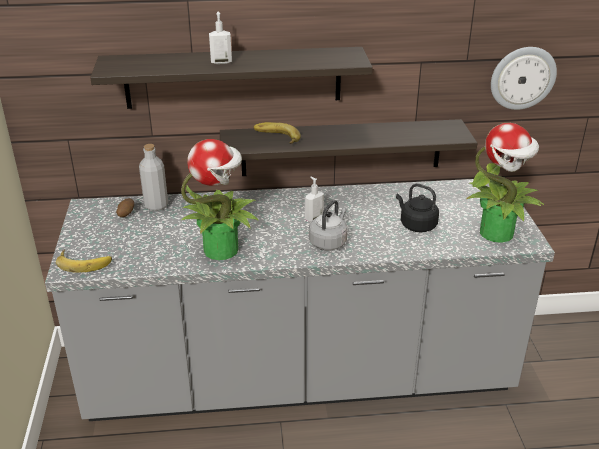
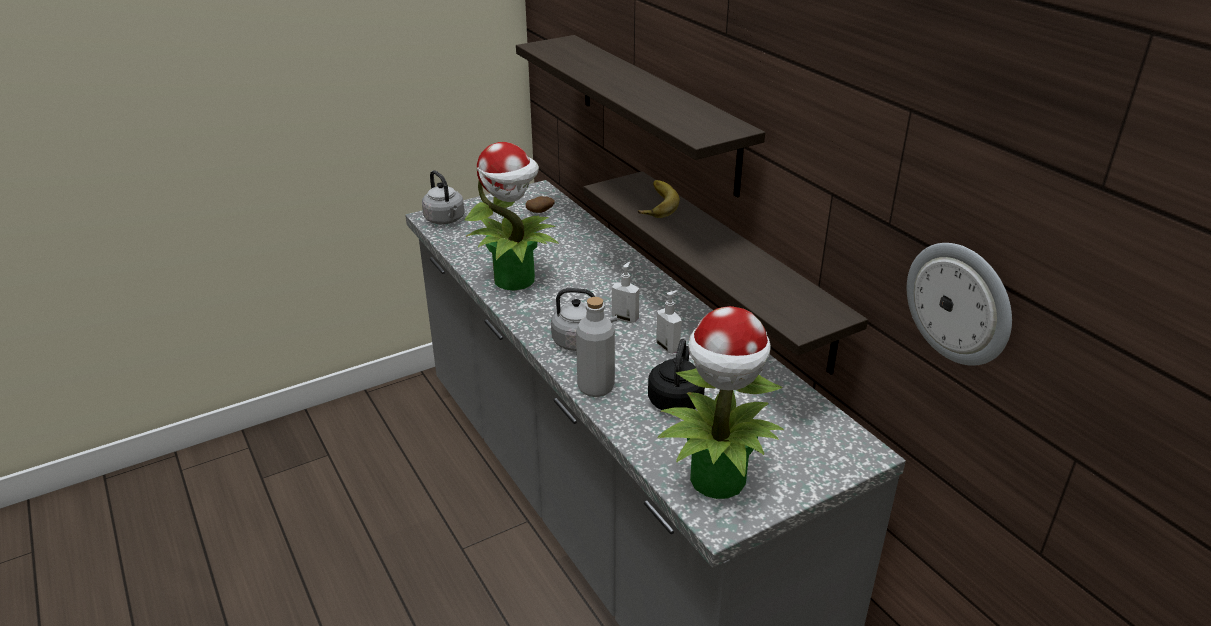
camera: 65 degrees right, 0 degrees up
banana [56,249,112,273] -> grey kettle [422,170,464,225]
grey bottle [139,144,168,211] -> grey bottle moved to [576,297,615,397]
soap dispenser [209,12,232,64] -> soap dispenser moved to [656,290,682,354]

